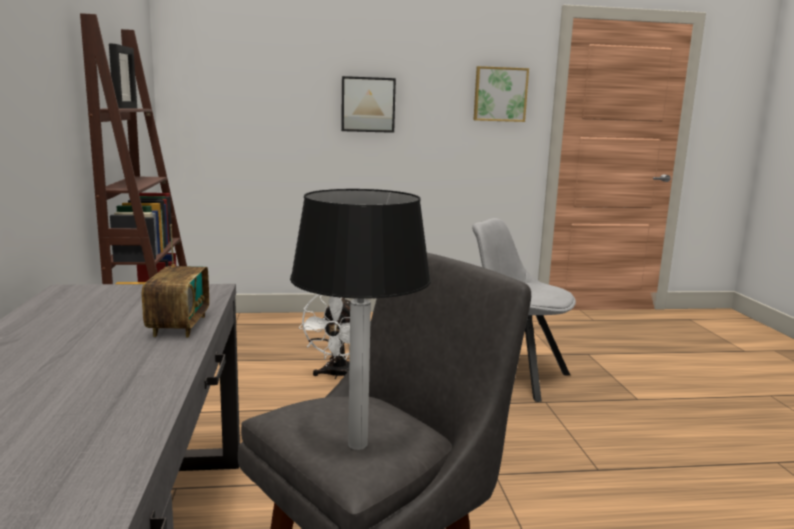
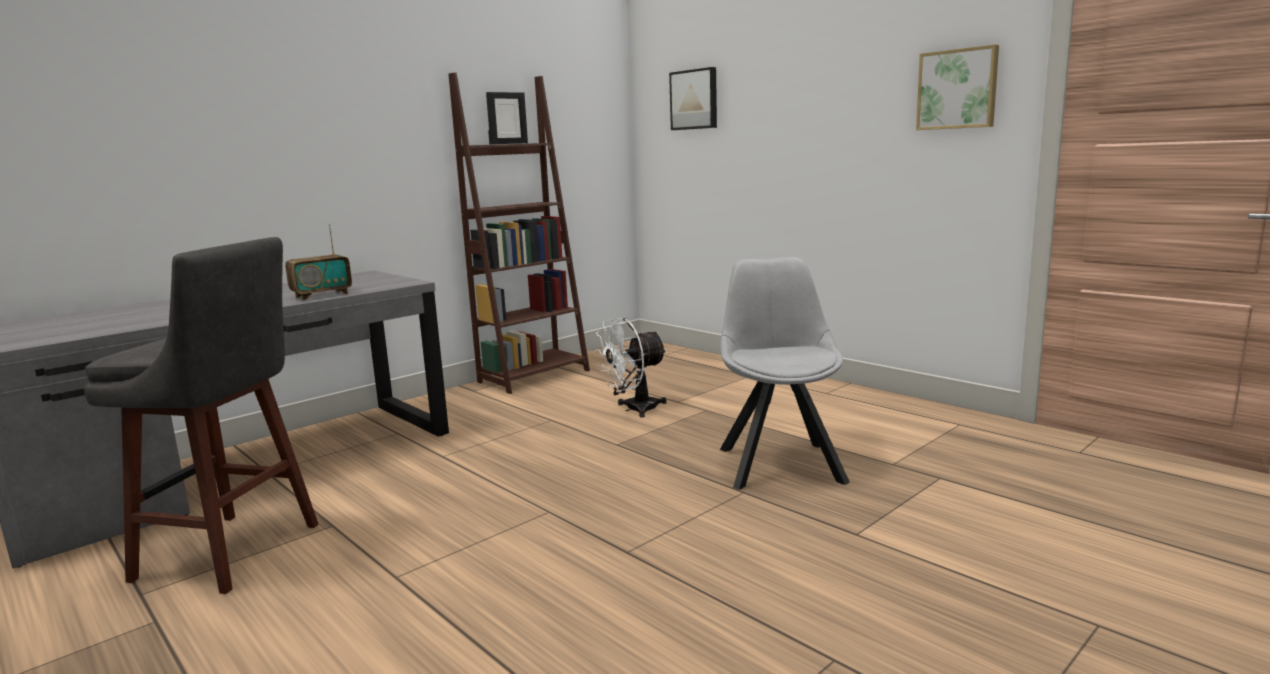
camera: 55 degrees right, 0 degrees up
table lamp [290,189,431,450] -> none
picture [341,76,396,133] -> picture moved to [669,67,717,130]

